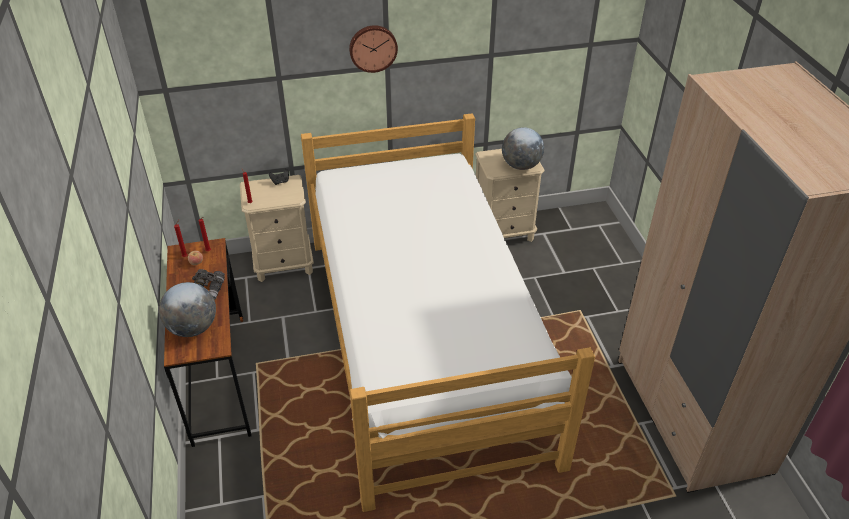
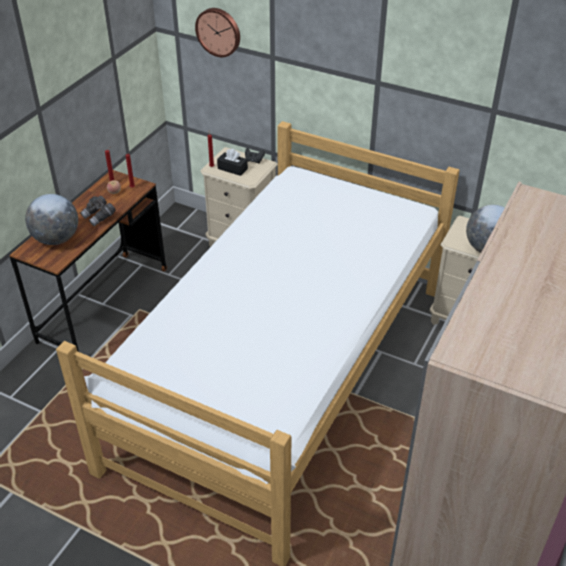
camera: 40 degrees right, 0 degrees up
wall clock [349,25,398,73] -> wall clock moved to [195,8,240,57]
none -> black tissue box [217,149,248,176]

